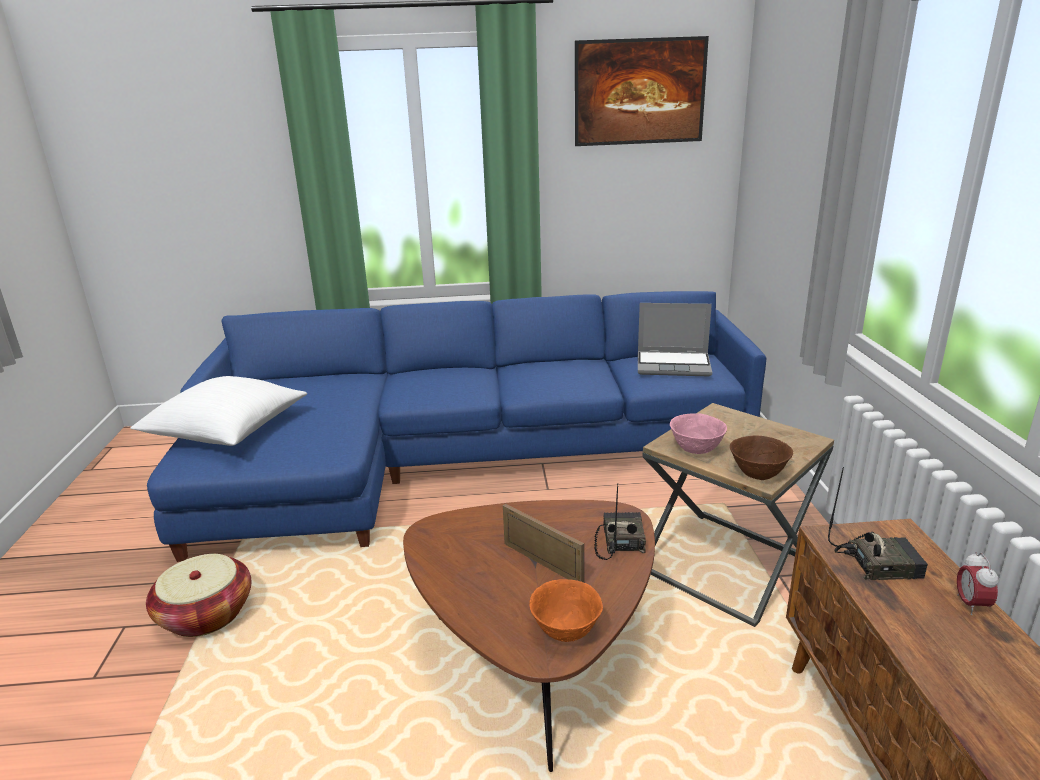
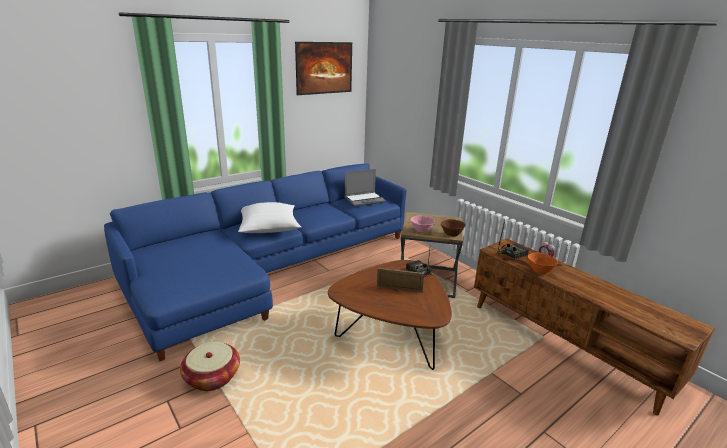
camera: 35 degrees left, 0 degrees up
white pillow [130,376,307,446] -> white pillow moved to [238,202,301,233]
orange bowl [529,579,603,642] -> orange bowl moved to [528,253,558,273]

